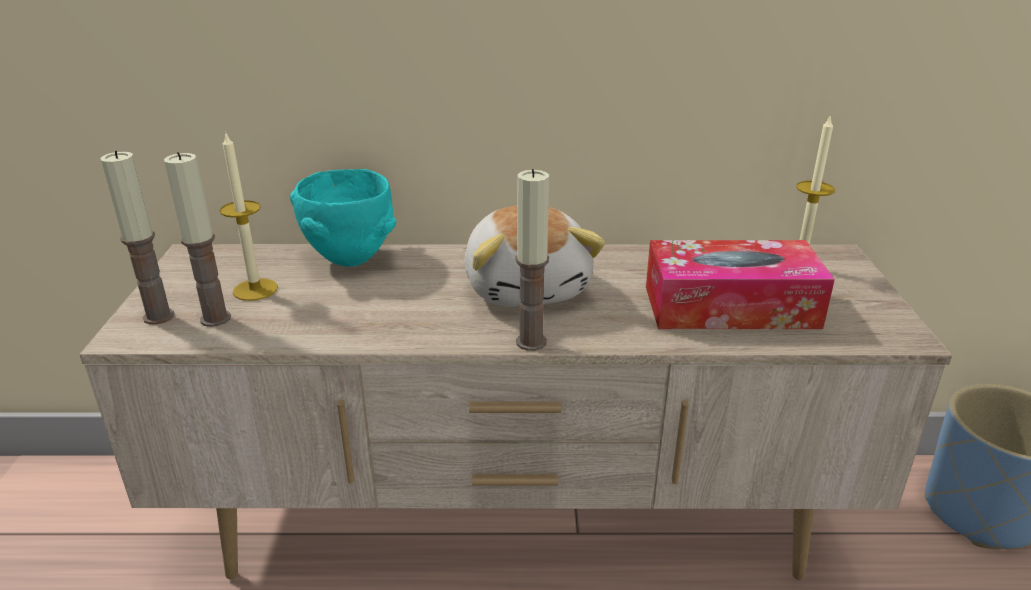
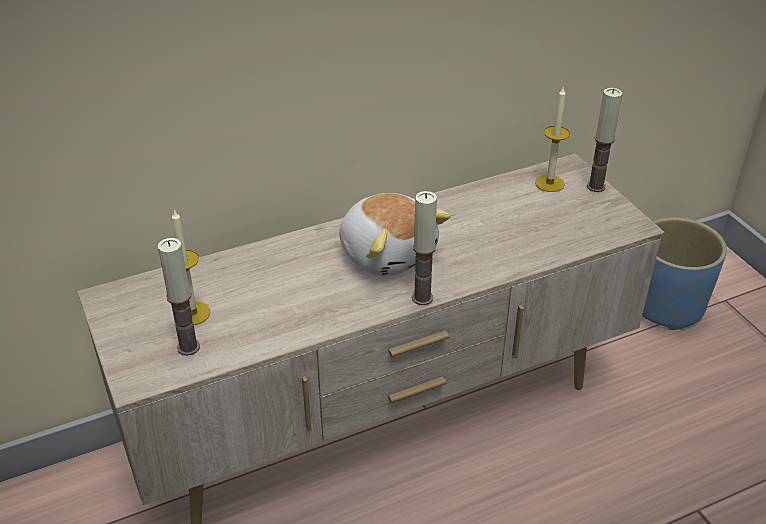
camera: 25 degrees left, 10 degrees up
candle [100,150,174,325] -> candle moved to [587,88,622,192]
turquoise bowl [290,169,396,267] -> none
tissue box [646,240,835,329] -> none

